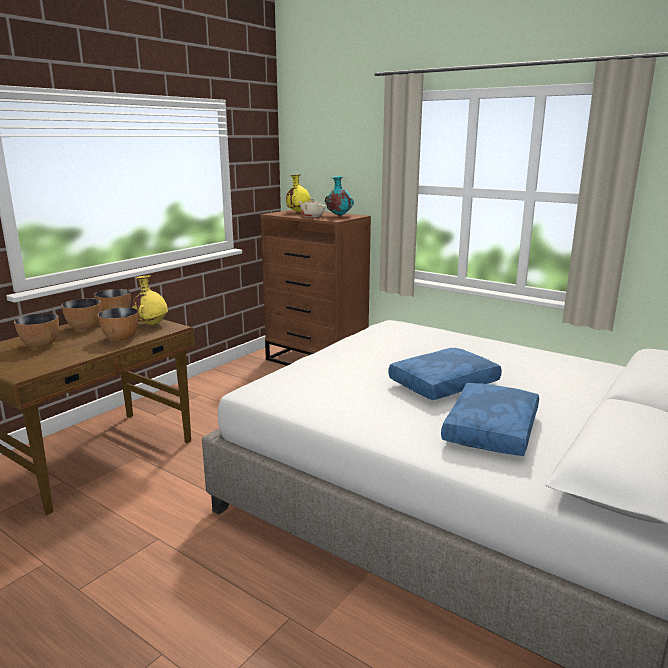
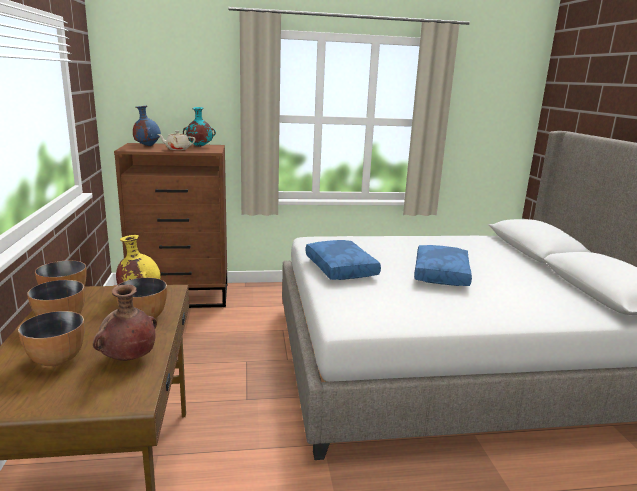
camera: 45 degrees left, 0 degrees up
yellow vase [286,174,311,213] -> blue vase [133,106,161,146]
blue pillow [441,383,539,456] -> blue pillow moved to [306,240,381,280]
none -> brown vase [93,284,157,361]

